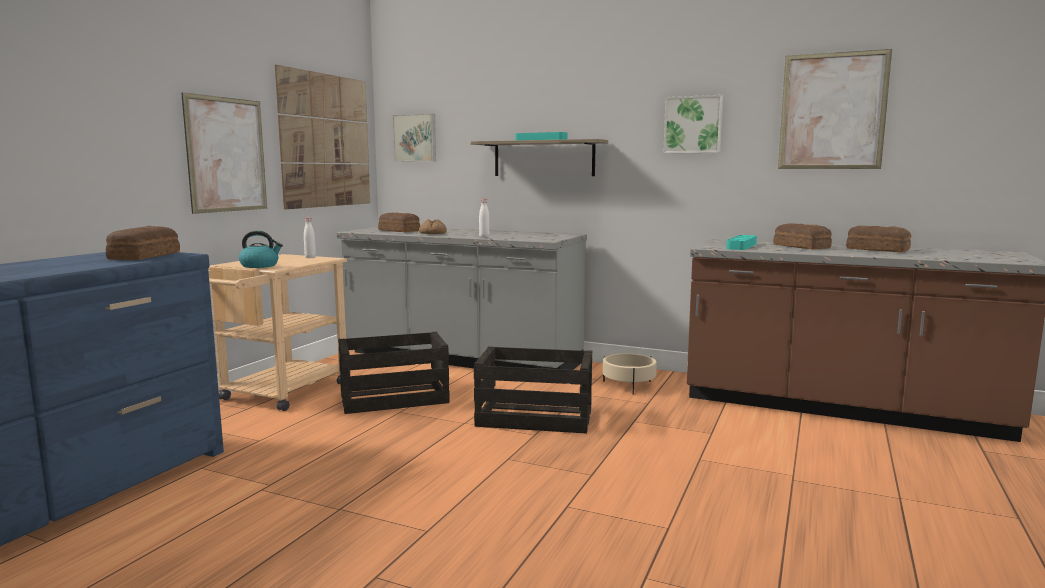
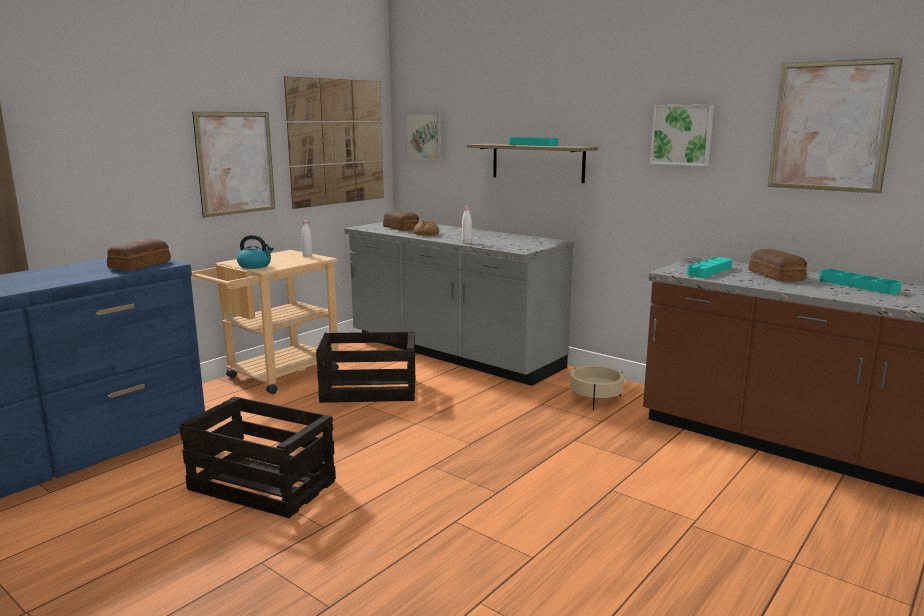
camera: 15 degrees right, 5 degrees up
crate [474,346,592,433] -> crate moved to [180,396,336,518]
bread [846,226,911,252] -> turquoise tray [819,269,902,294]

